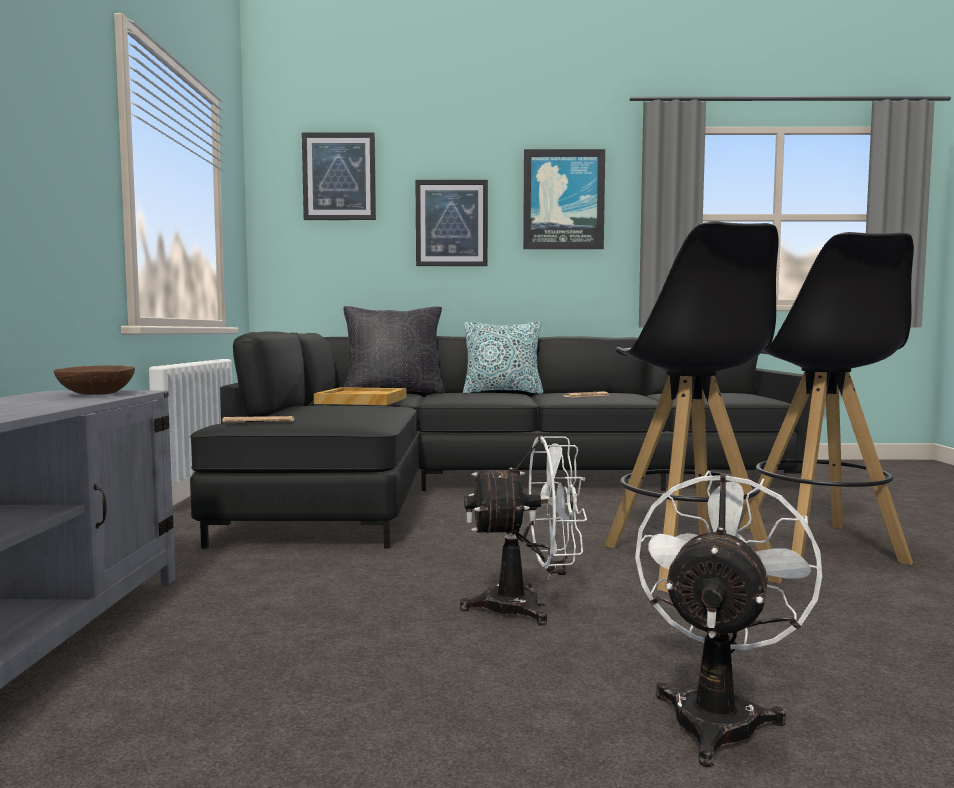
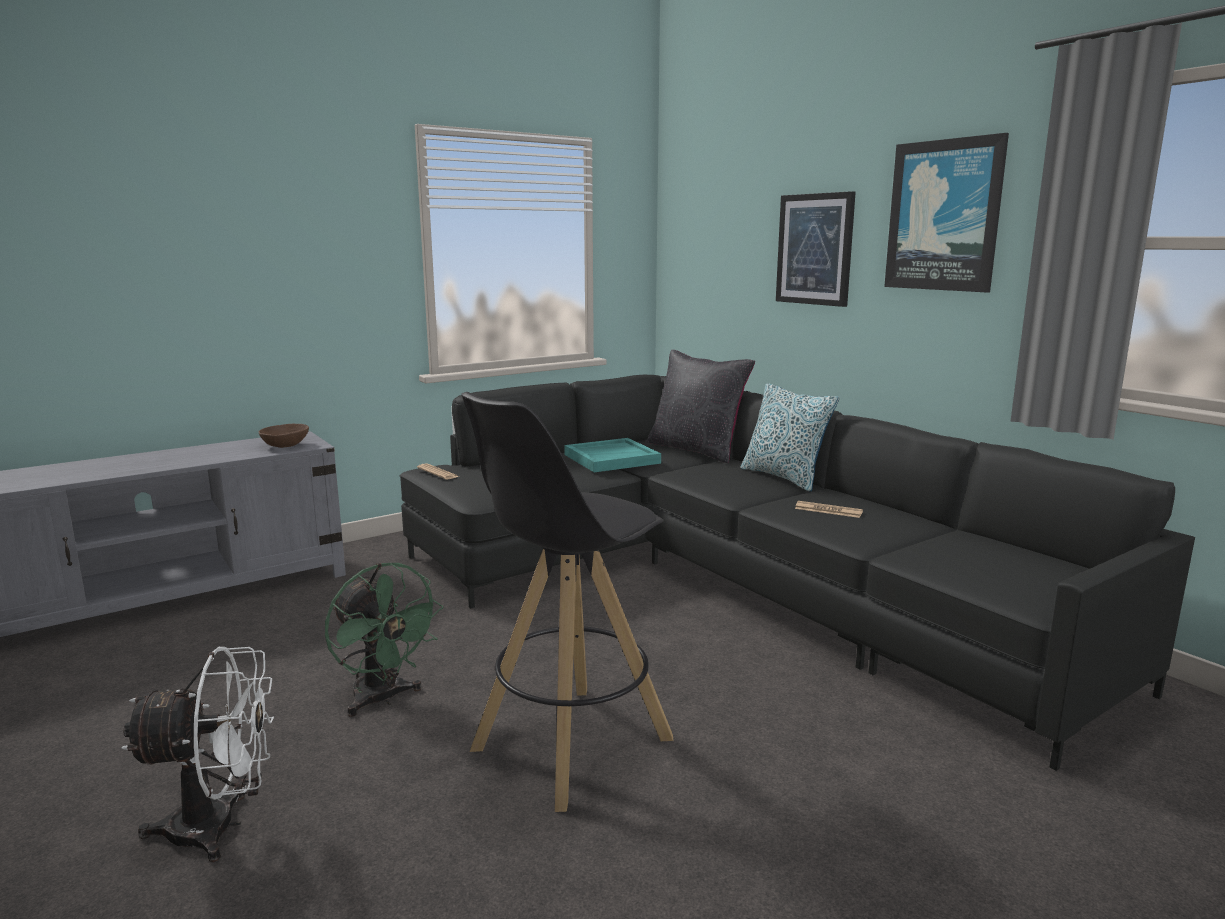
camera: 55 degrees right, 10 degrees up
picture [302,132,376,220] -> none
beige tray [314,387,407,405] -> turquoise tray [564,438,661,472]
white fan [460,435,587,625] -> green fan [325,563,444,717]
black stool [740,232,914,565] -> none

